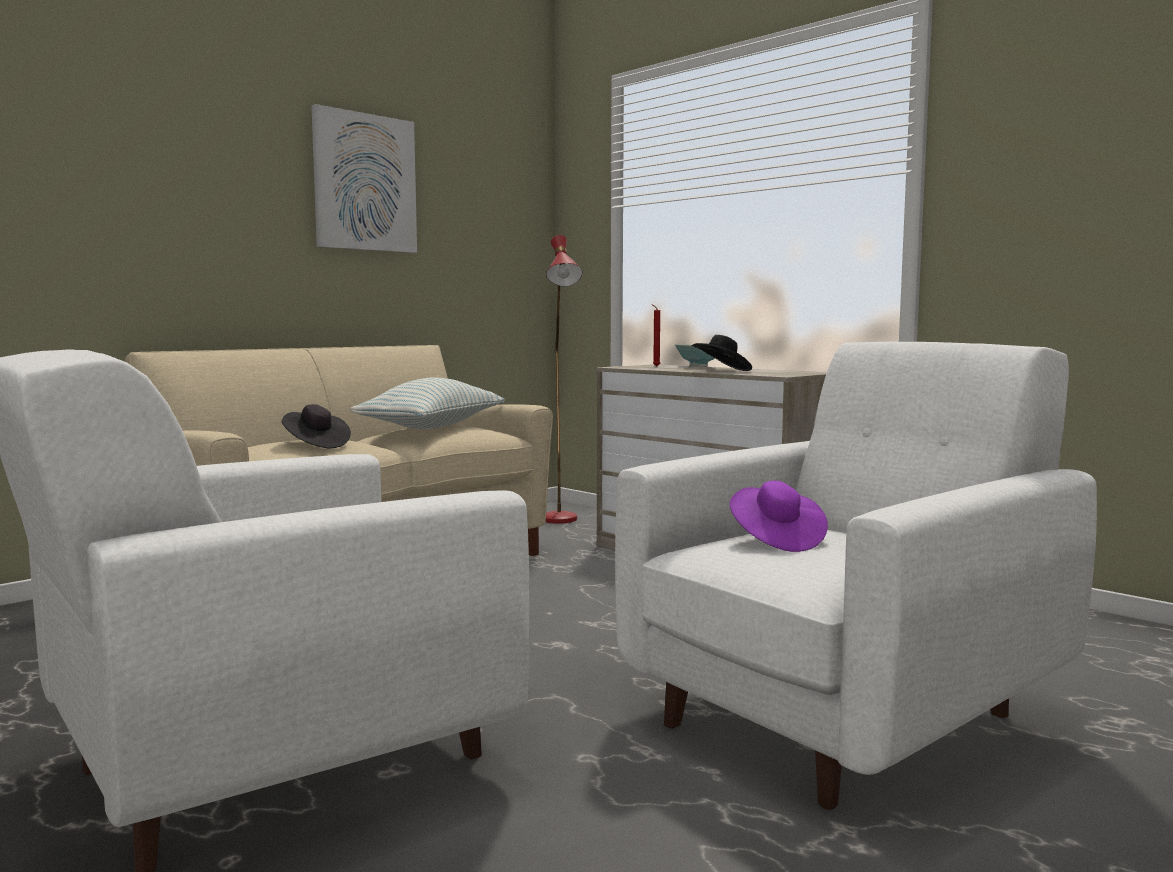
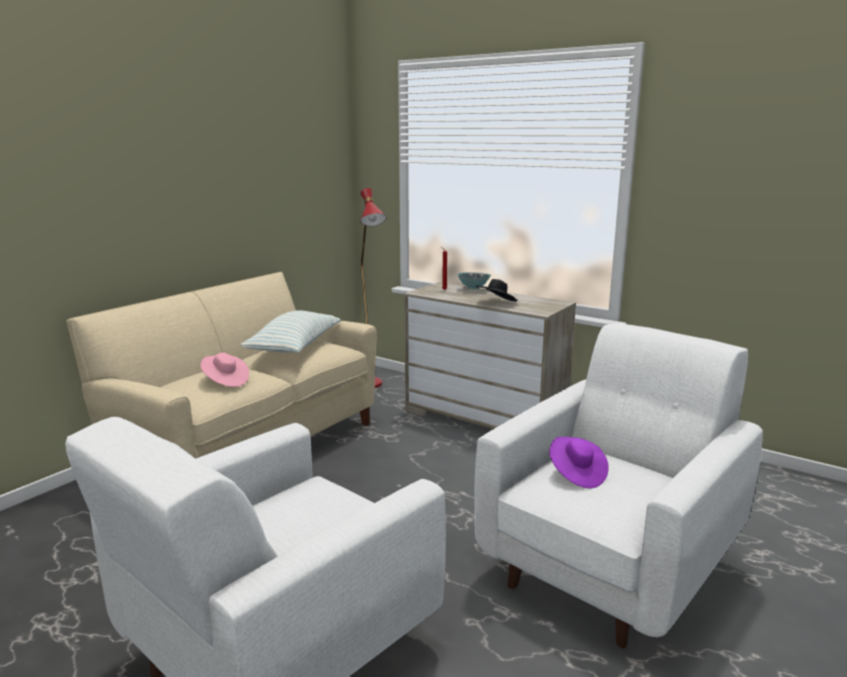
camera: 10 degrees left, 10 degrees up
black hat [282,404,351,448] -> pink hat [200,353,249,387]
picture [311,104,417,253] -> none

